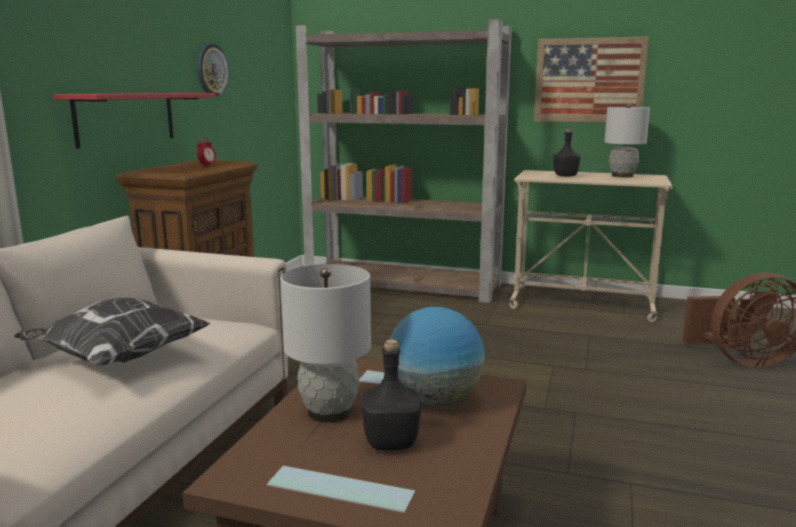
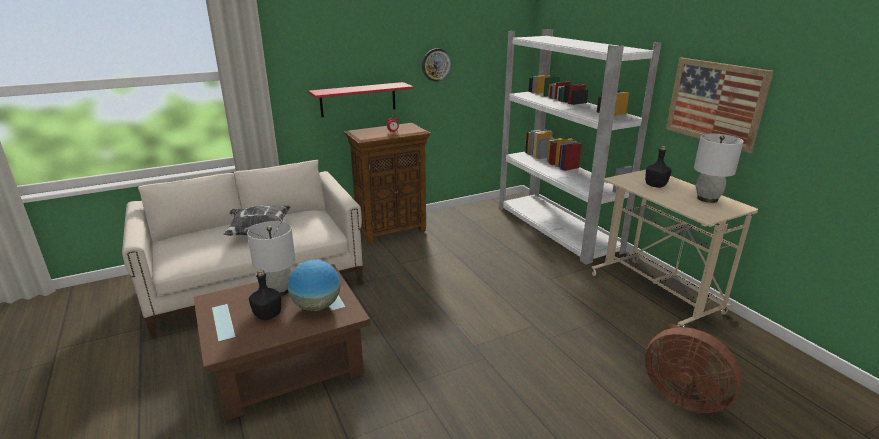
camera: 45 degrees right, 10 degrees up
brown bookcase [296,19,512,303] -> white bookcase [499,29,662,265]

